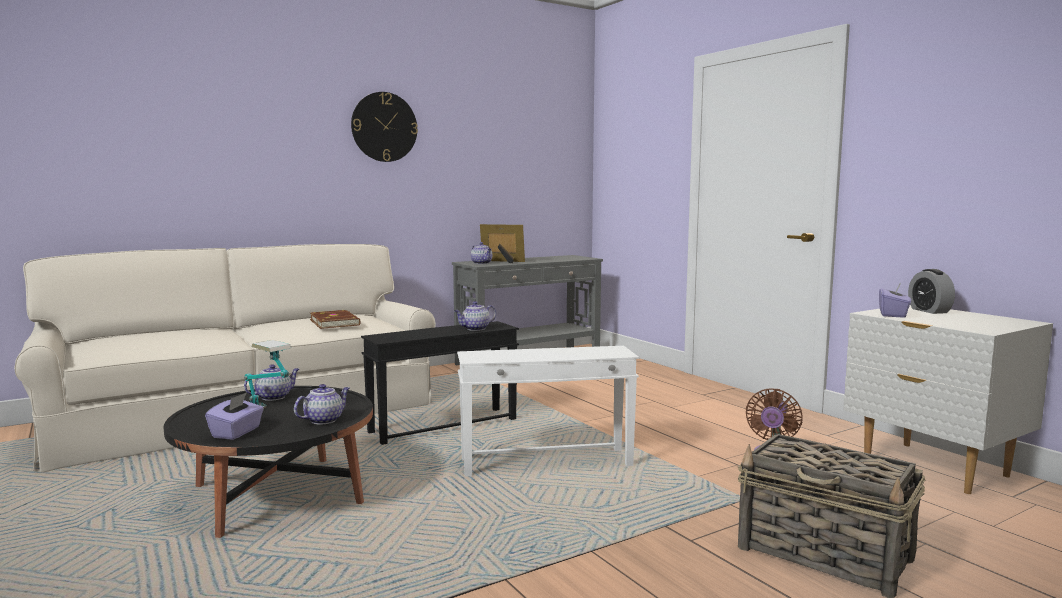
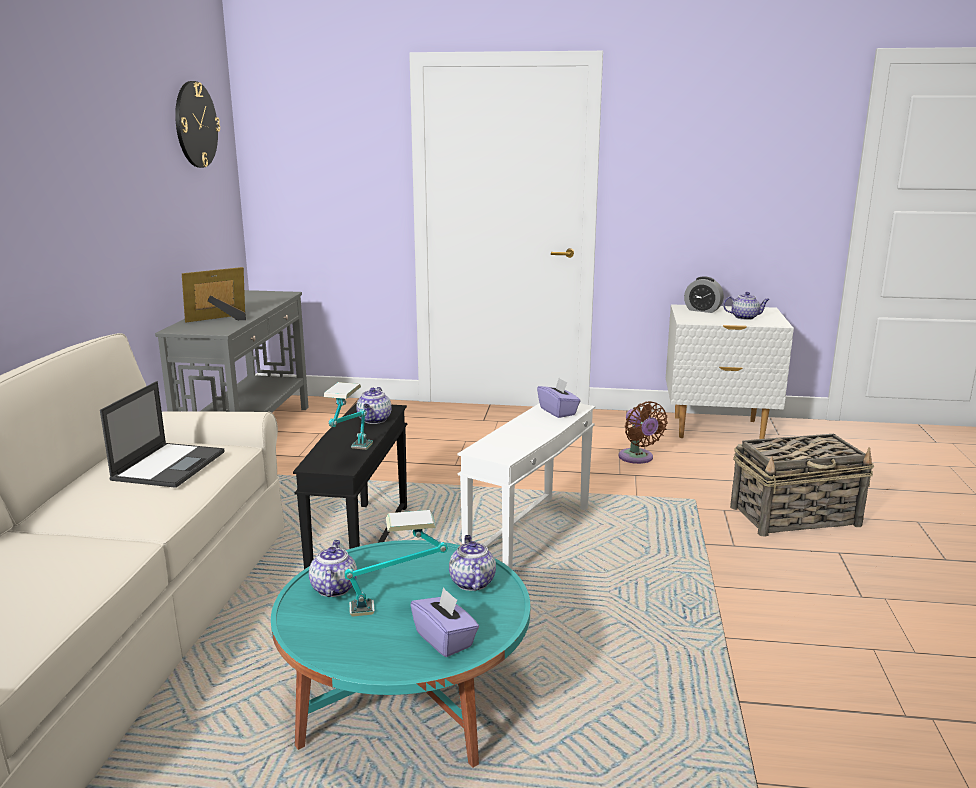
camera: 50 degrees left, 10 degrees up
black coffee table [164,386,373,538] -> turquoise coffee table [271,540,530,768]
brown book [310,310,361,329] -> laptop [100,381,224,488]
wall clock [351,92,418,162] -> wall clock moved to [175,81,220,168]
teapot [471,242,492,264] -> teapot moved to [723,292,770,320]
purple tissue box [879,282,911,318] -> purple tissue box moved to [537,378,581,418]
none -> table lamp [324,382,373,450]

